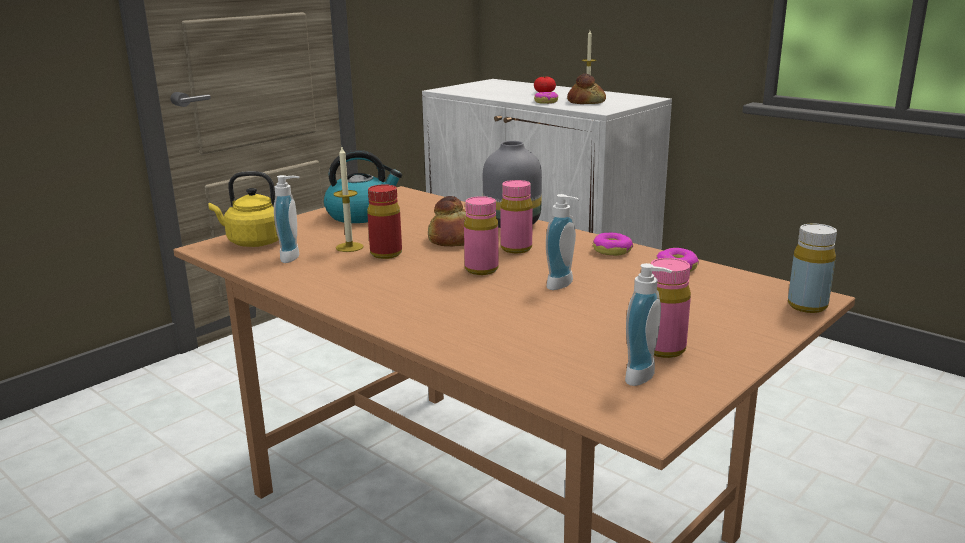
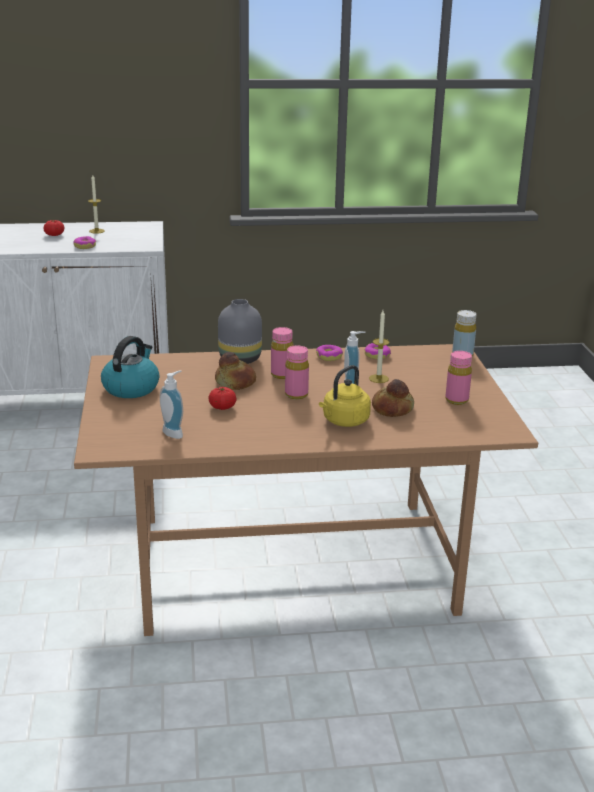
camera: 50 degrees left, 5 degrees up
yellow kettle [208,171,279,247] -> yellow kettle moved to [319,365,371,427]
candle [333,147,364,252] -> candle moved to [369,311,390,383]
red bottle [367,184,402,259] -> tomato [209,387,236,410]
bread [567,74,606,104] -> bread moved to [372,379,414,417]
soap dispenser [625,263,672,386] -> none

